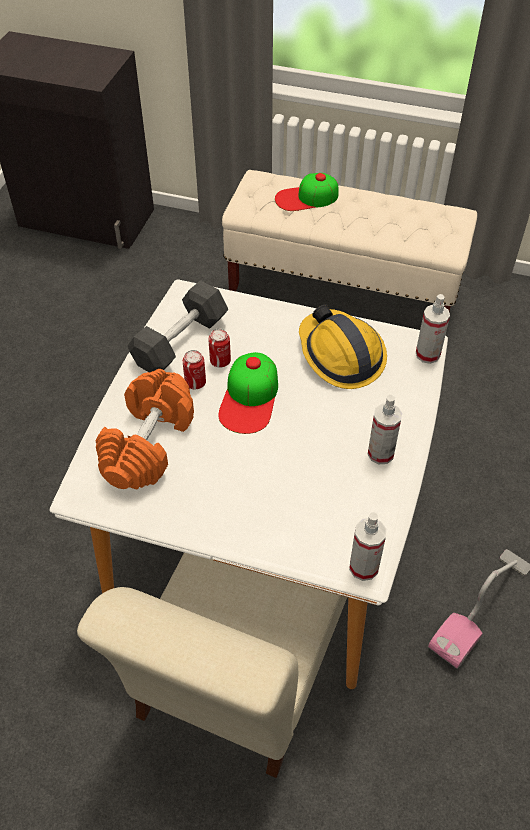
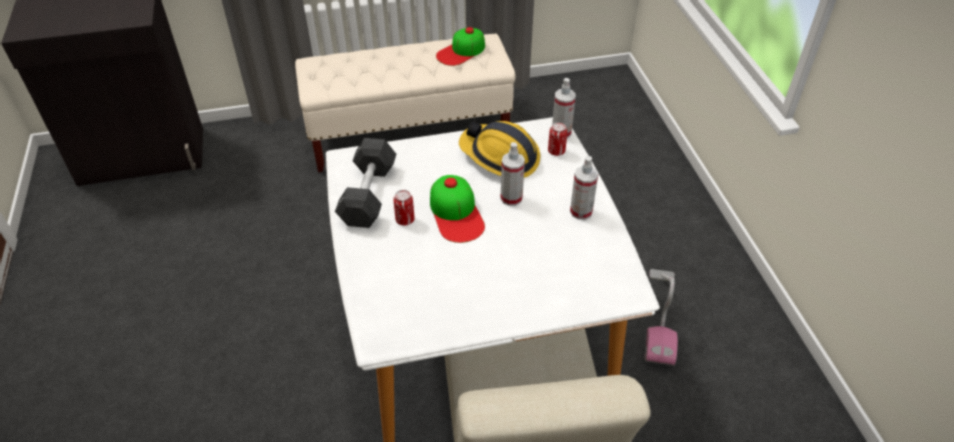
camera: 30 degrees left, 5 degrees down
orange dumbbell [96,369,194,490] -> none
can [208,329,231,368] -> can moved to [548,122,567,156]
cap [275,173,338,211] -> cap moved to [436,27,485,66]
spray bottle [349,512,386,581] -> spray bottle moved to [501,142,525,206]

